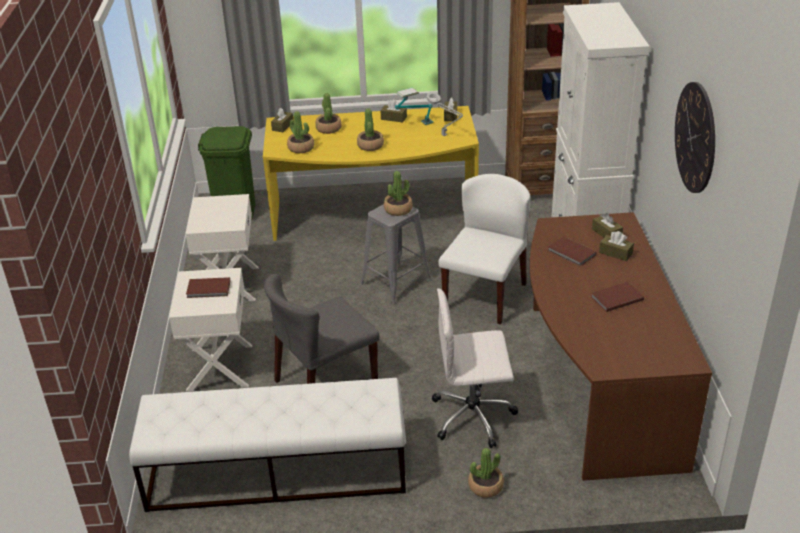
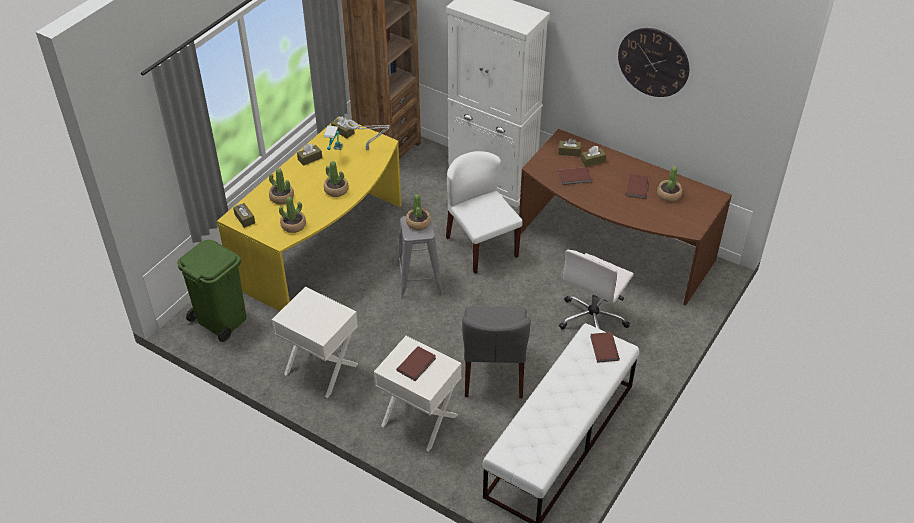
camera: 55 degrees left, 10 degrees up
potted plant [468,448,504,498] -> potted plant moved to [657,166,682,202]
none -> brown book [590,332,620,363]

